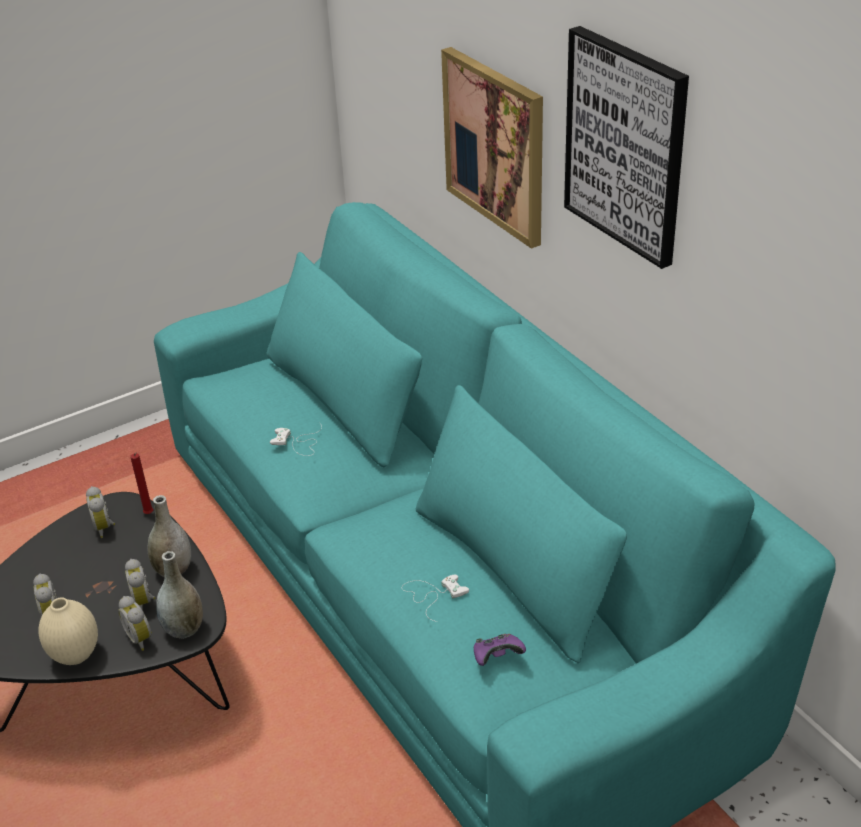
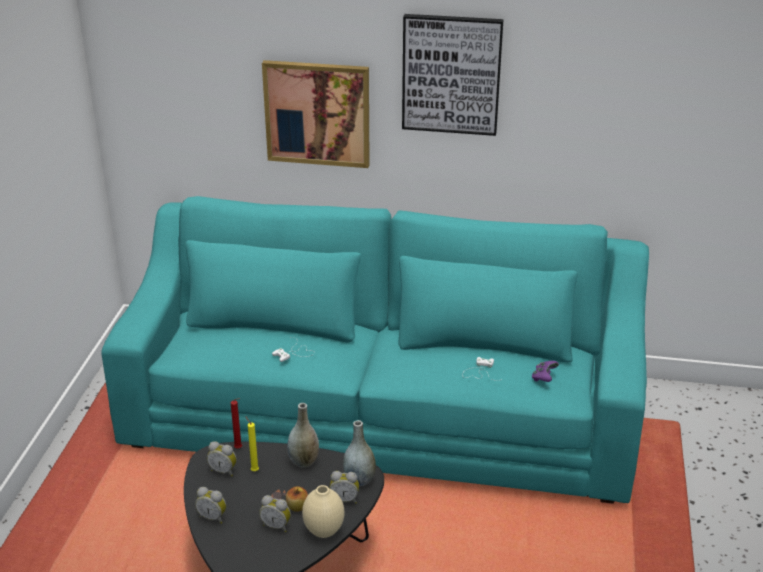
camera: 50 degrees left, 5 degrees down
alarm clock [125,559,155,610] -> alarm clock moved to [195,487,226,524]
none -> yellow candle [245,416,259,471]
none -> apple [286,486,308,512]

